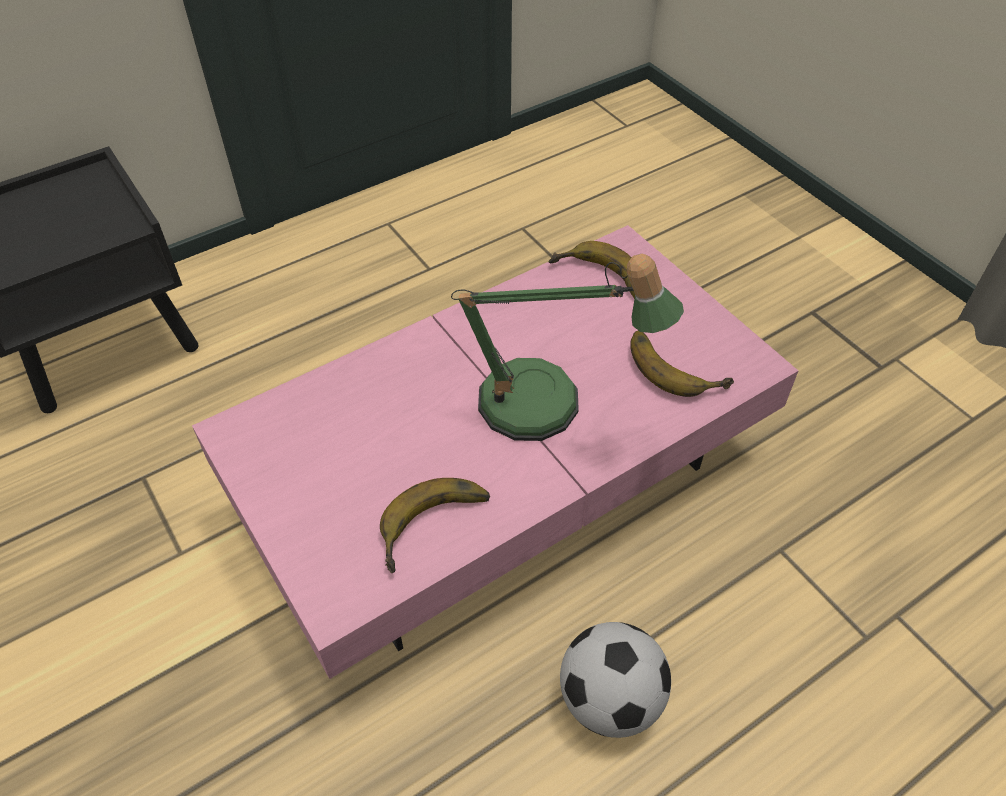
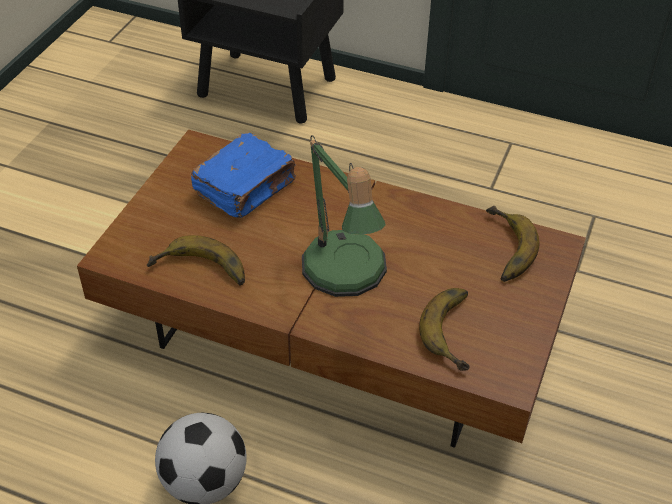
camera: 55 degrees right, 5 degrees down
pink coffee table [192,225,798,679] -> brown coffee table [77,130,586,448]
none -> blue book [191,133,296,218]

